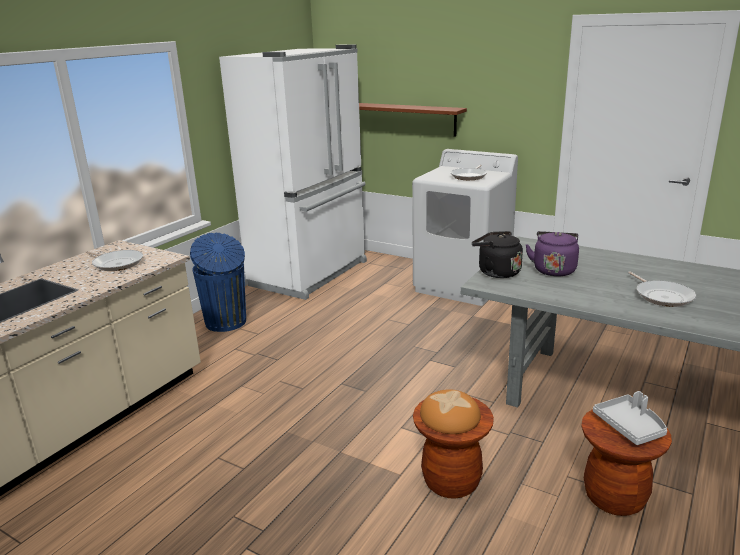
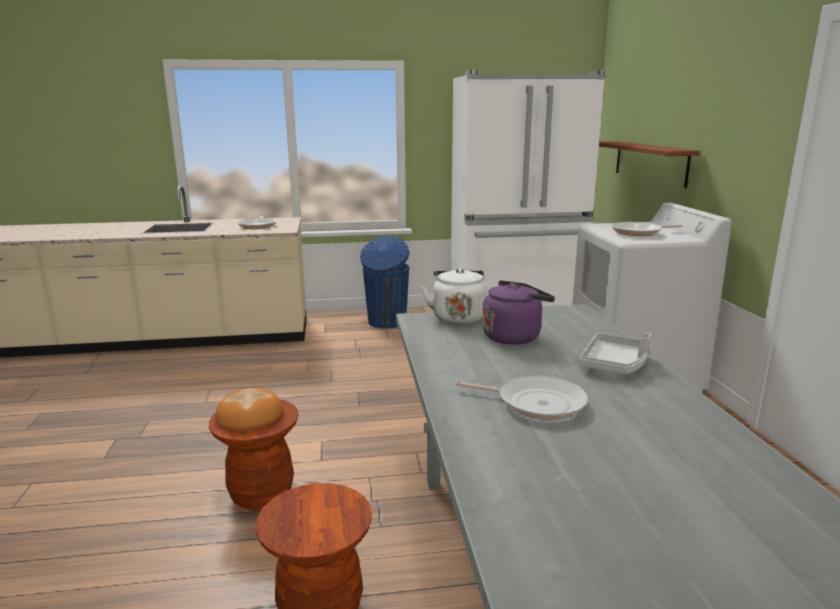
camera: 50 degrees right, 5 degrees down
black kettle [472,231,523,278] -> white kettle [421,268,487,324]
grey tray [593,391,667,445] -> grey tray moved to [579,333,652,374]
frying pan [628,271,696,307] -> frying pan turned 105 degrees counterclockwise [455,376,588,420]

